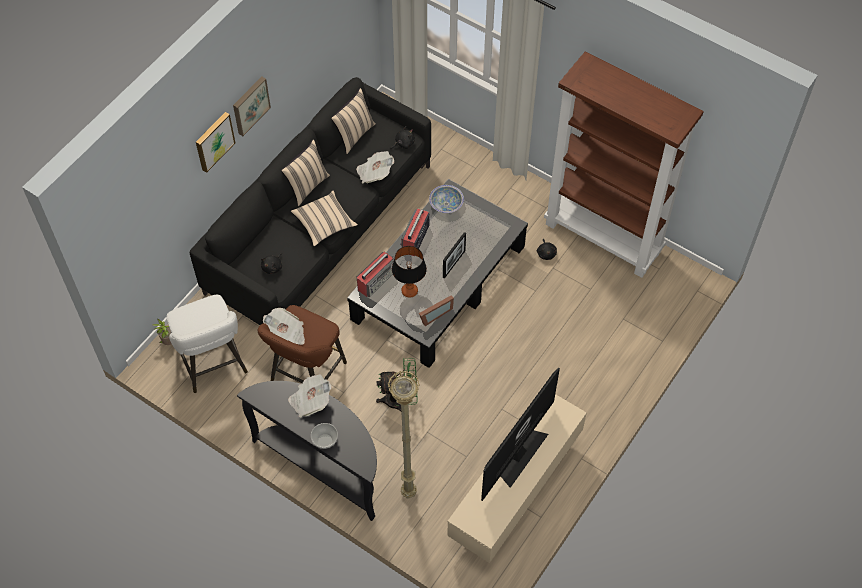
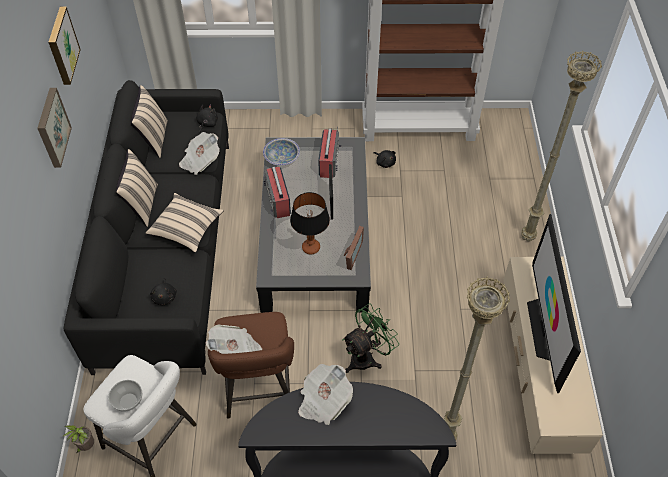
camera: 35 degrees left, 5 degrees down
picture [196,112,235,173] -> picture moved to [48,7,81,85]
bowl [311,423,338,449] -> bowl moved to [108,380,142,412]
radio [357,252,394,297] -> radio moved to [318,126,341,178]
none -> beige floor lamp [521,51,602,242]

